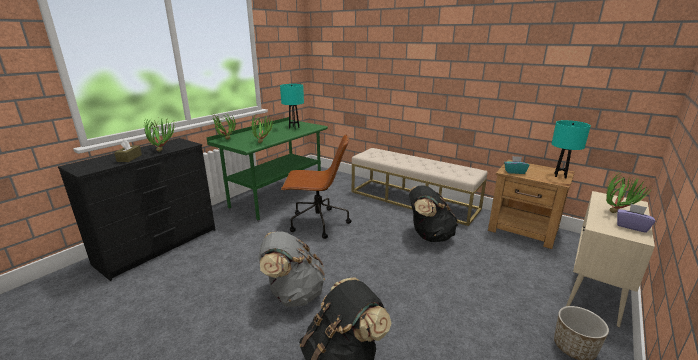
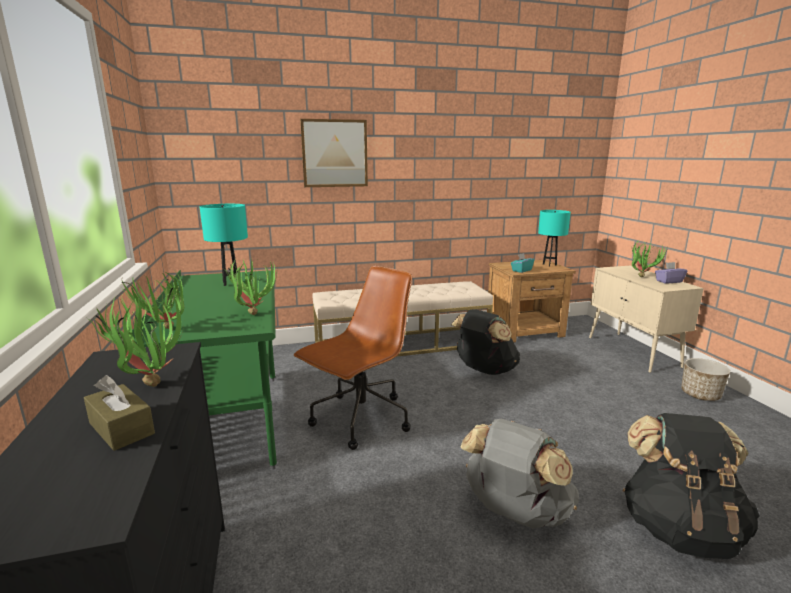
camera: 50 degrees left, 5 degrees down
none -> picture [300,119,368,187]

